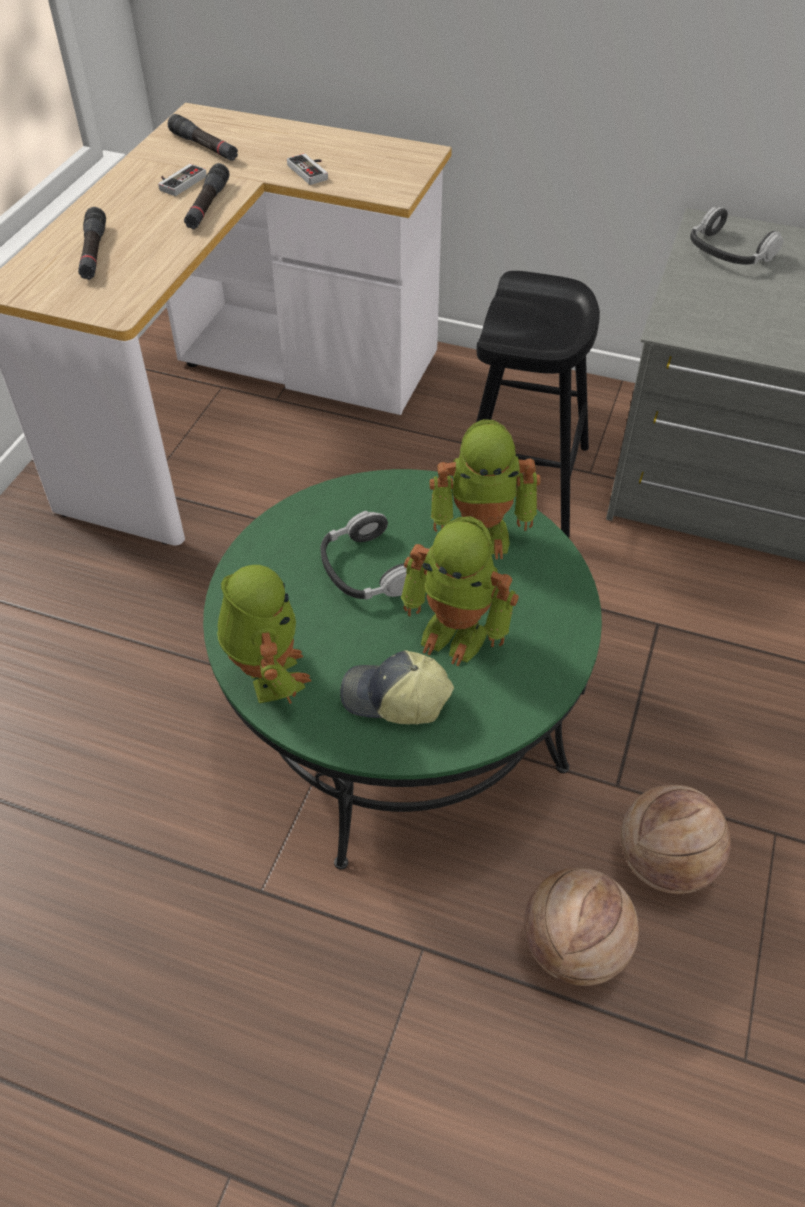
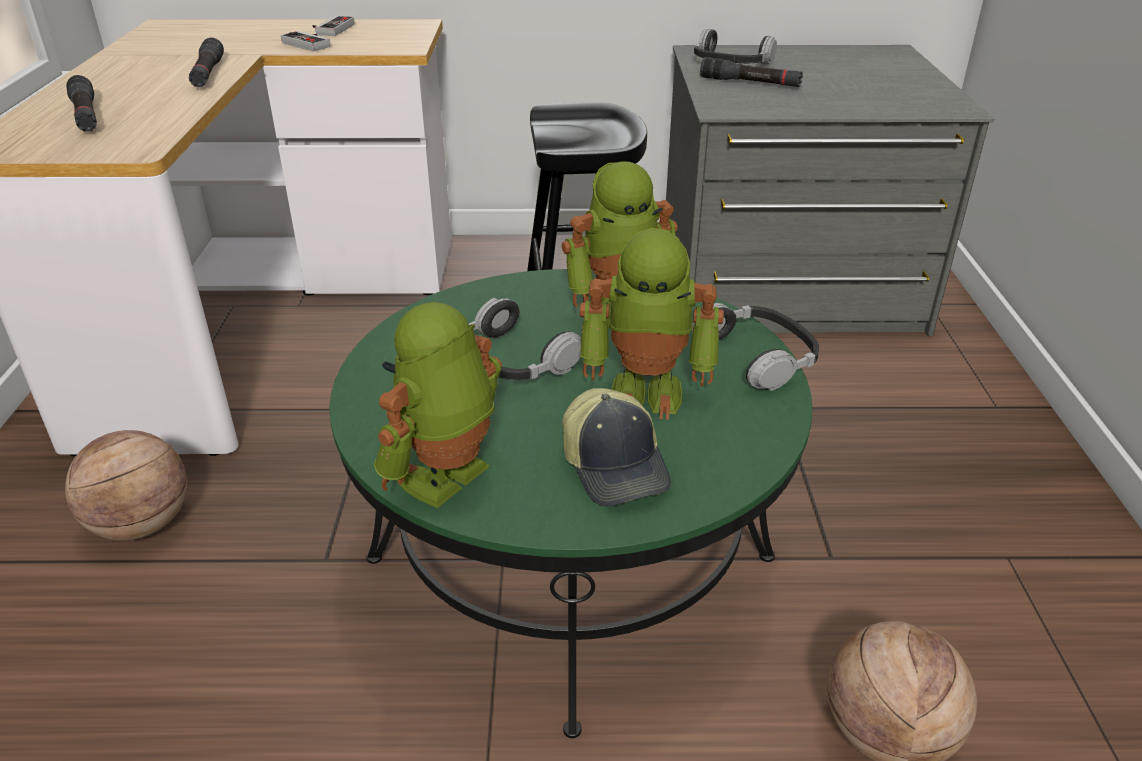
camera: 20 degrees left, 15 degrees down
game controller [158,164,206,196] -> game controller moved to [313,16,355,36]
black flashlight [168,114,238,161] -> black flashlight moved to [700,57,803,87]
toy robot [217,565,311,704] -> toy robot turned 105 degrees counterclockwise [374,302,502,508]
cap [340,650,454,724] -> cap turned 105 degrees counterclockwise [562,388,671,506]
basketball [621,785,731,894] -> basketball moved to [65,430,187,541]
none -> headphones [692,303,819,391]

